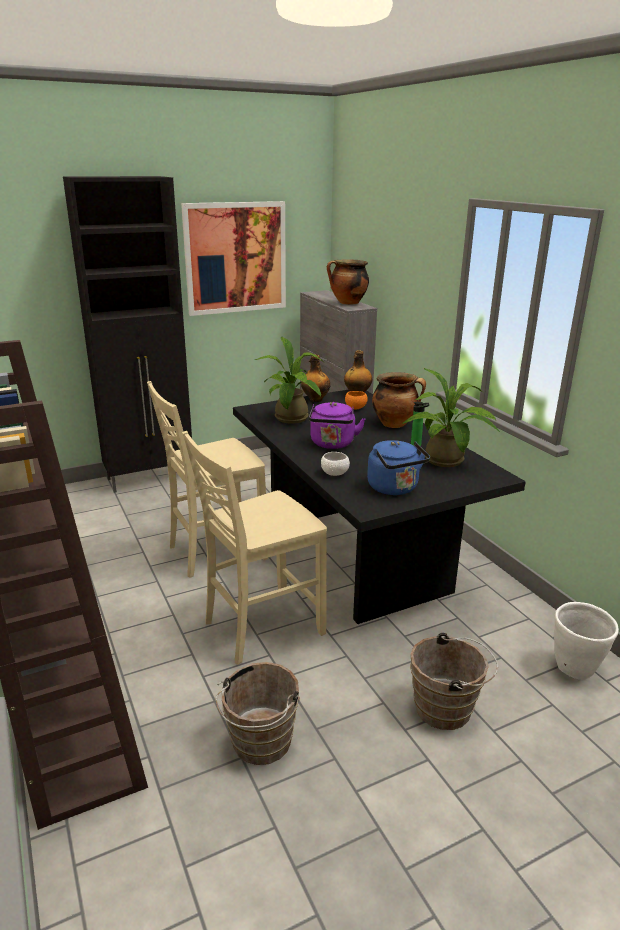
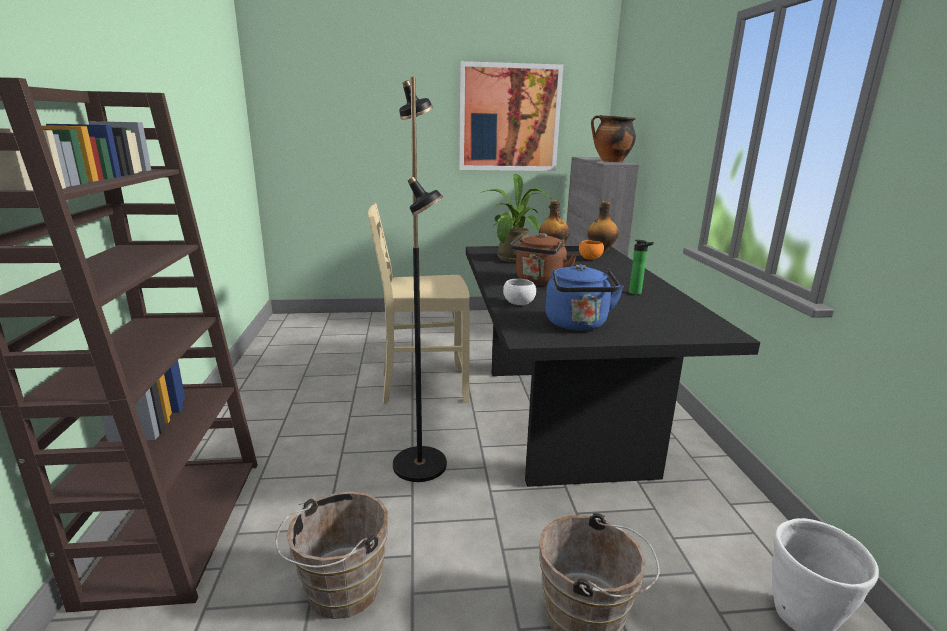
camera: 20 degrees right, 5 degrees down
black cabinet [63,176,192,493] -> none
beige chair [182,431,327,665] -> black floor lamp [393,77,447,482]
purple kettle [309,402,365,449] -> brown kettle [510,233,577,285]
cooking pot [372,372,426,428] -> none
potted plant [403,368,500,467] -> none

